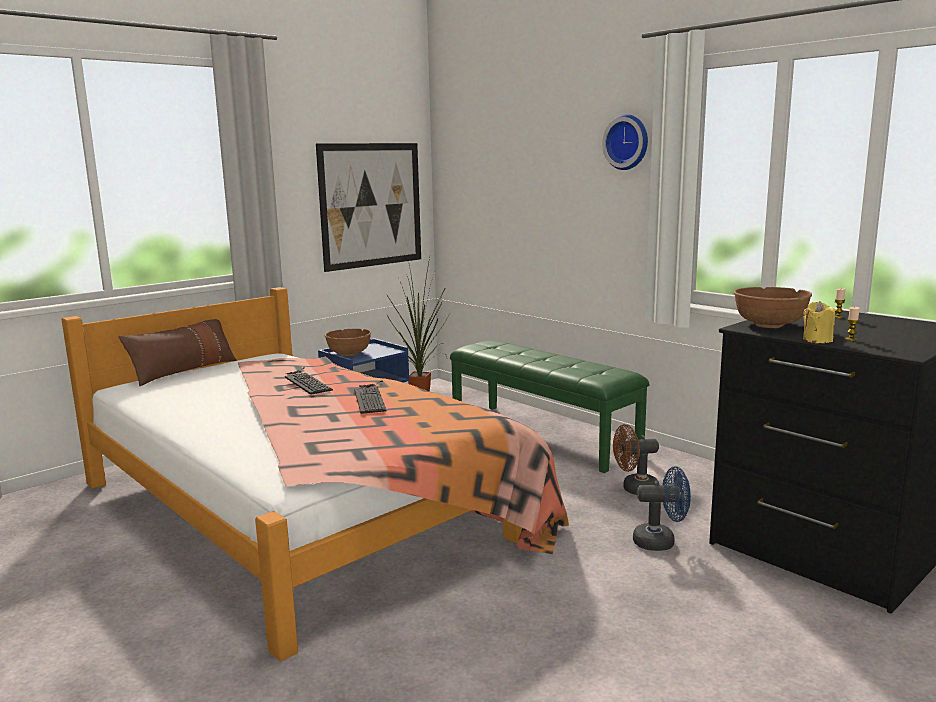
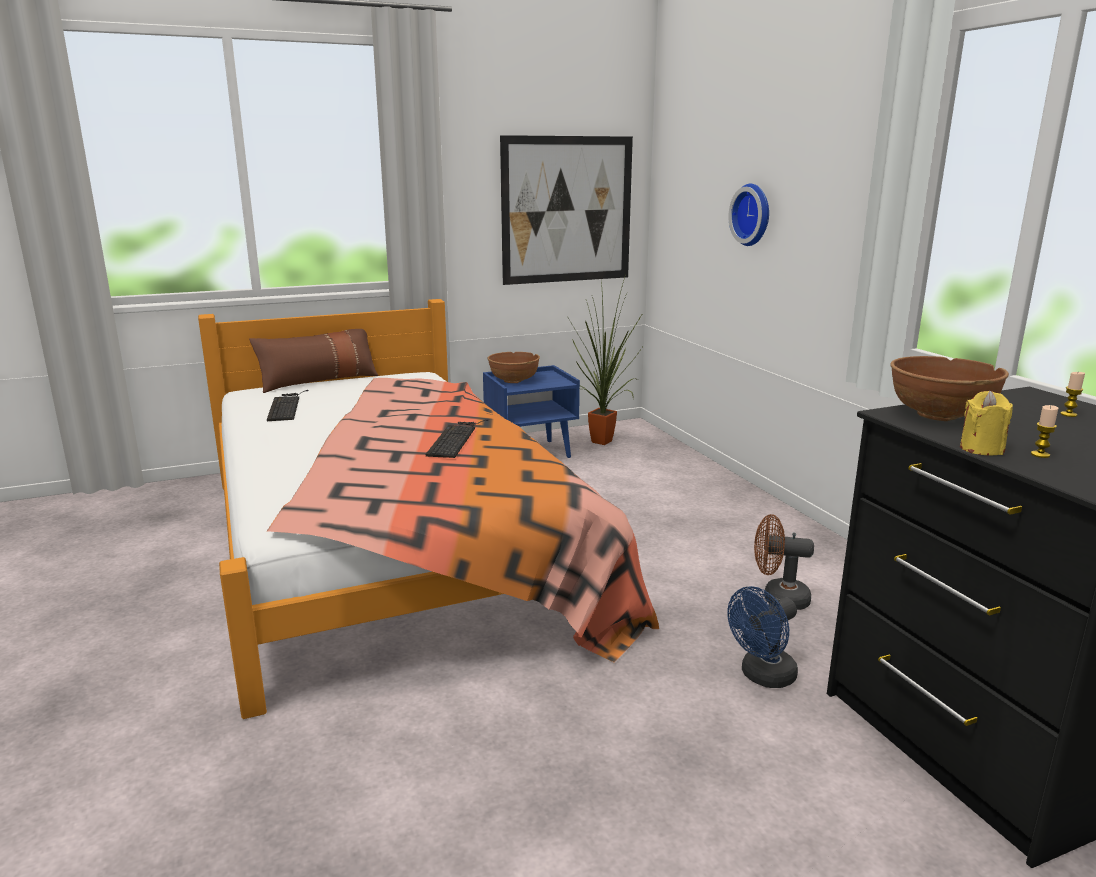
camera: 20 degrees right, 5 degrees up
keyboard [285,367,333,395] -> keyboard moved to [267,390,309,421]
green bench [450,341,649,473] -> none
wall clock [602,114,648,170] -> wall clock moved to [729,184,769,246]
blue fan [633,466,691,551] -> blue fan turned 120 degrees clockwise [727,586,798,688]

